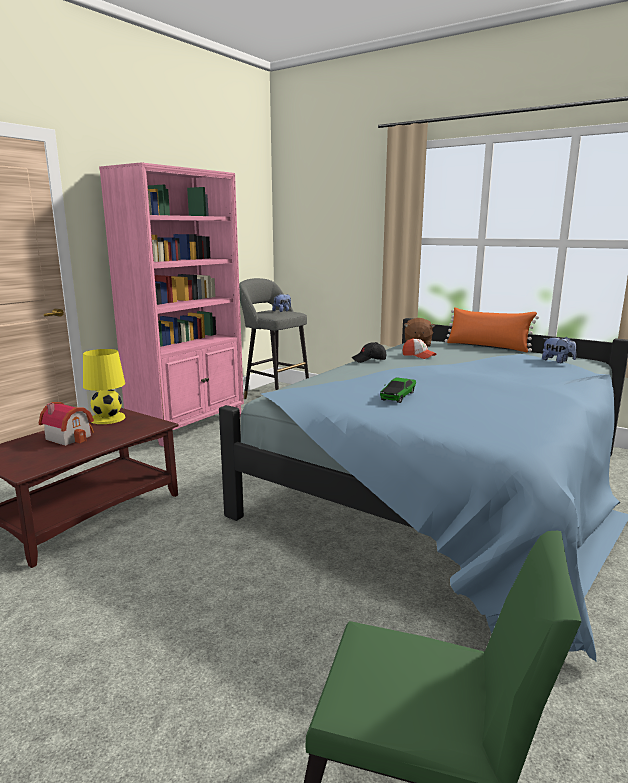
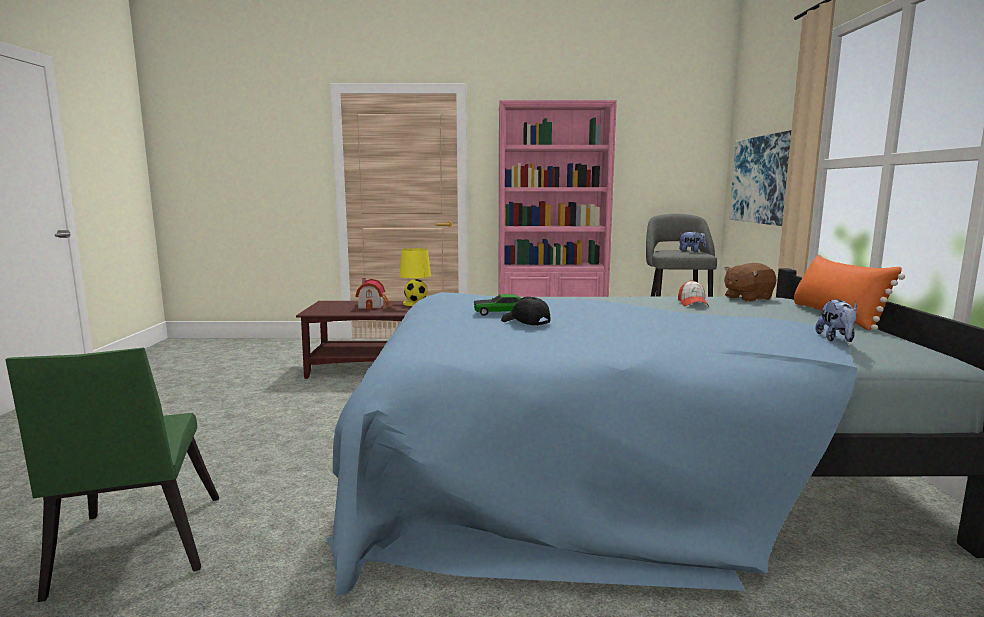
camera: 55 degrees right, 5 degrees down
black cap [351,342,386,363] -> black cap moved to [501,297,550,326]
none -> picture [729,130,791,226]

